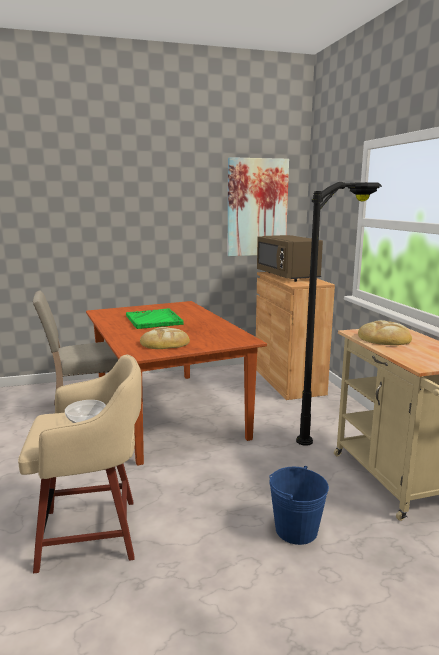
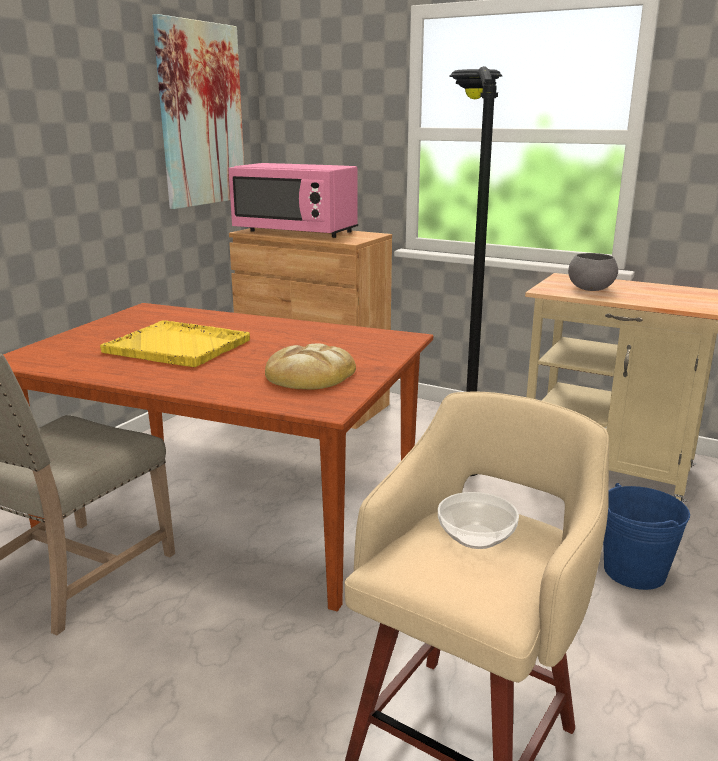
camera: 45 degrees left, 5 degrees up
green tray [126,308,184,329] -> yellow tray [100,320,250,367]
brown microwave [257,235,323,282] -> pink microwave [229,163,358,238]
bread [358,320,412,345] -> grey bowl [568,253,618,291]

